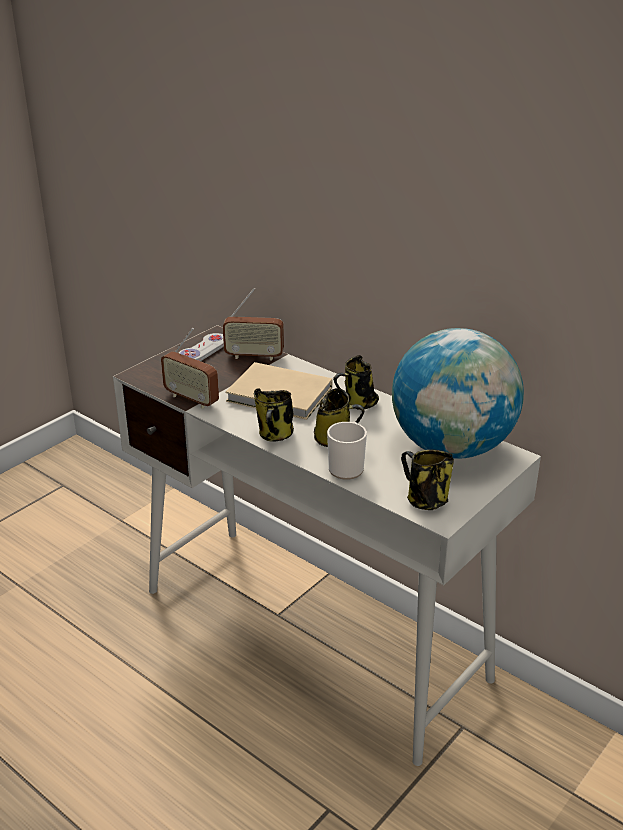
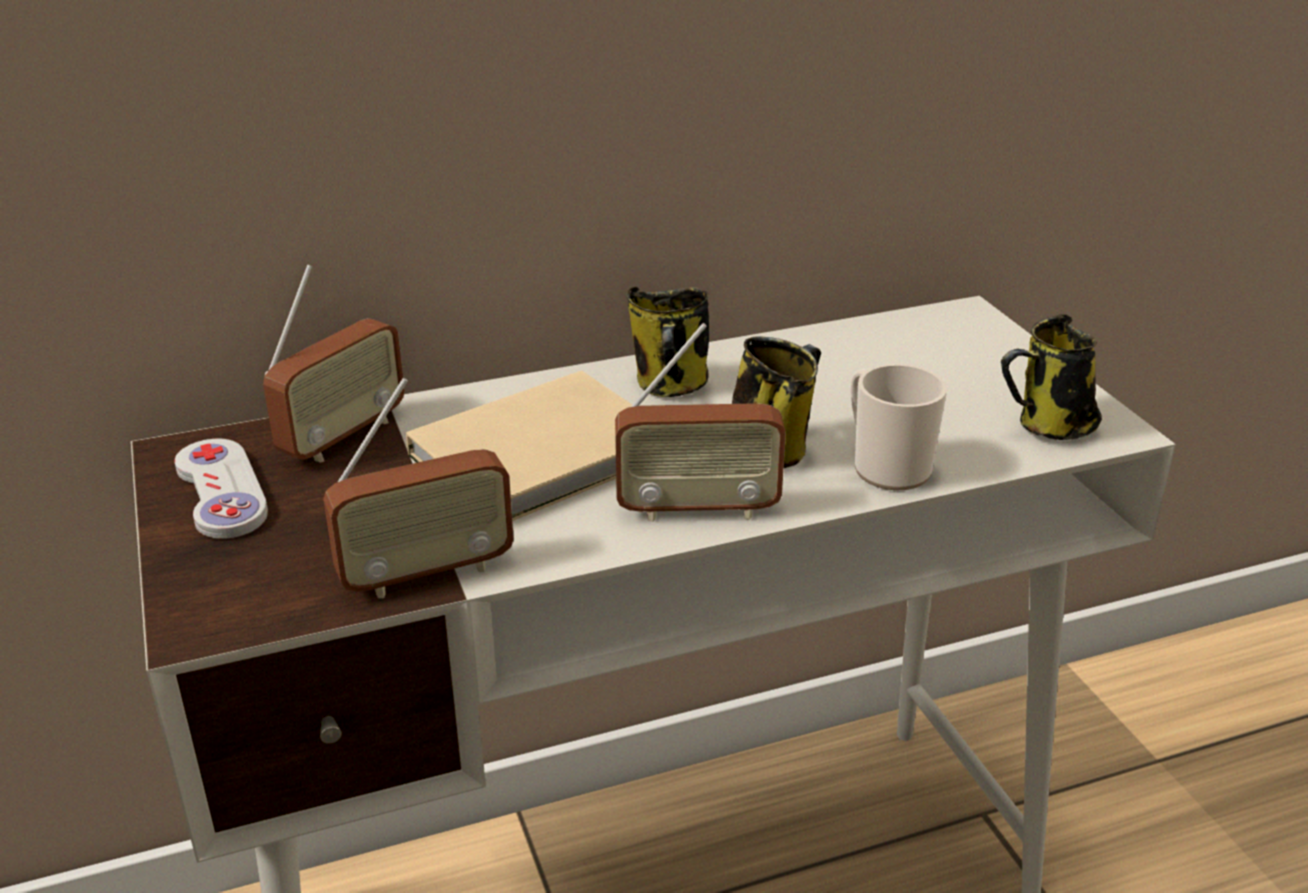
camera: 60 degrees left, 0 degrees up
mug [254,389,294,442] -> radio [615,323,786,522]
globe [392,328,524,459] -> none

